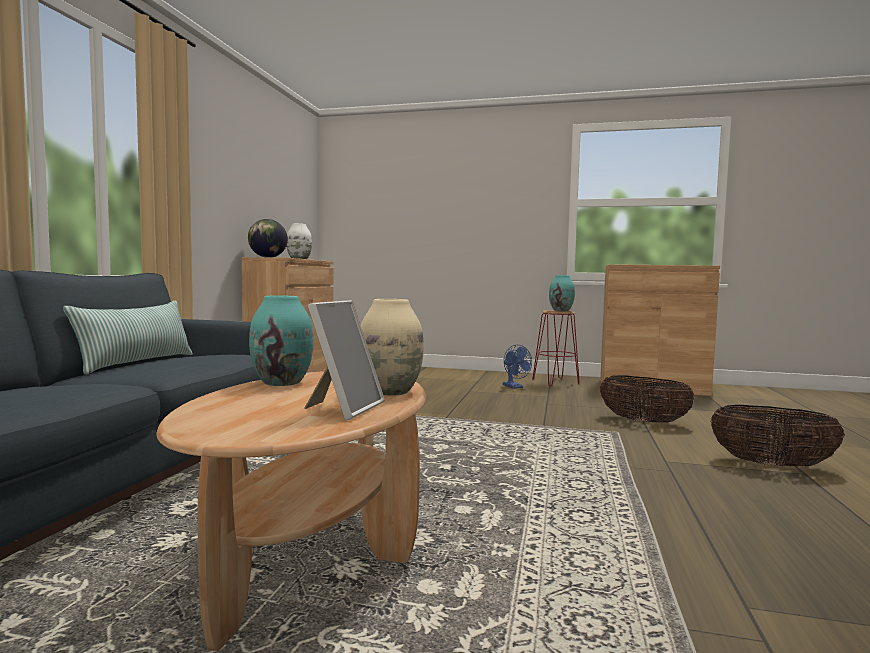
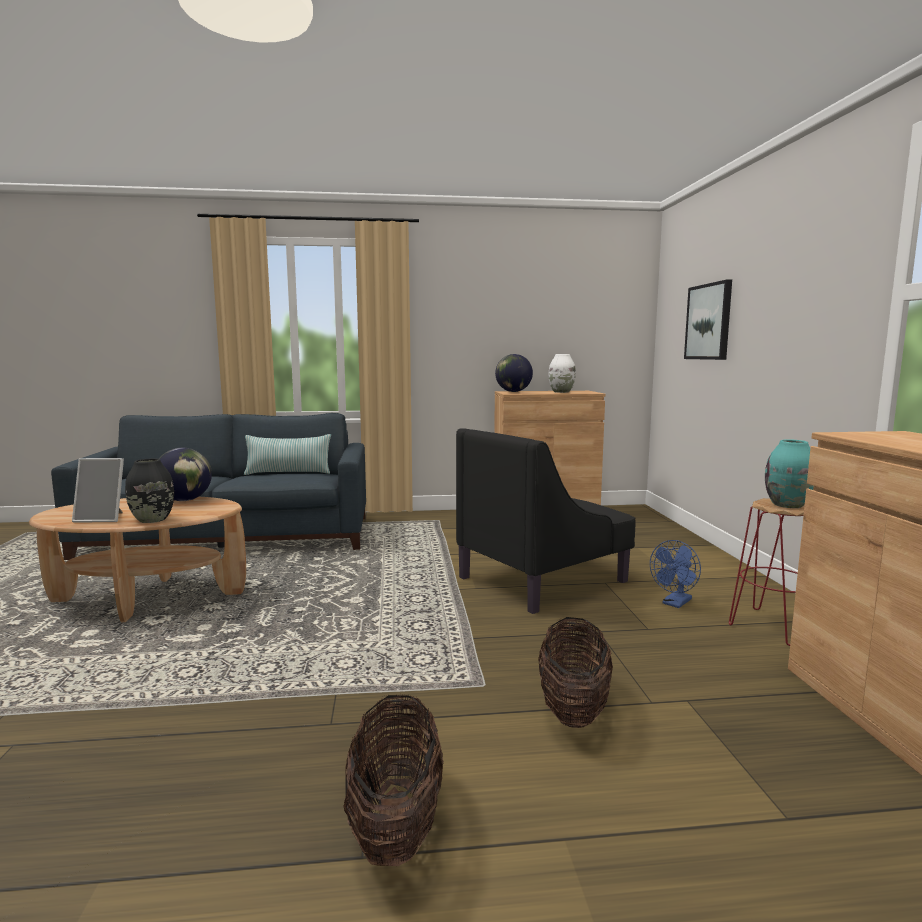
camera: 70 degrees right, 5 degrees up
turquoise vase [249,296,314,386] -> globe [159,448,212,501]
beige vase [360,299,424,396] -> black vase [125,458,174,523]
none -> black armchair [456,428,635,614]
none -> picture [684,279,732,360]

